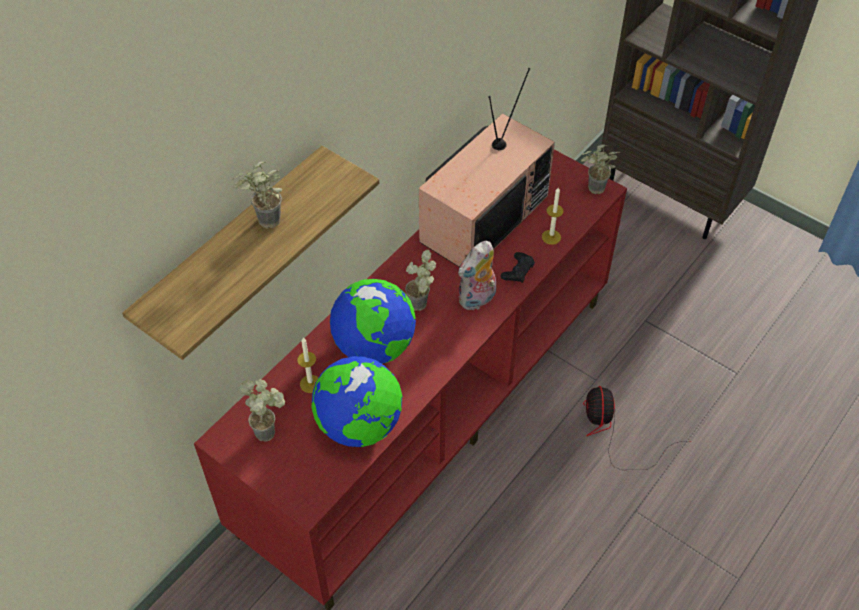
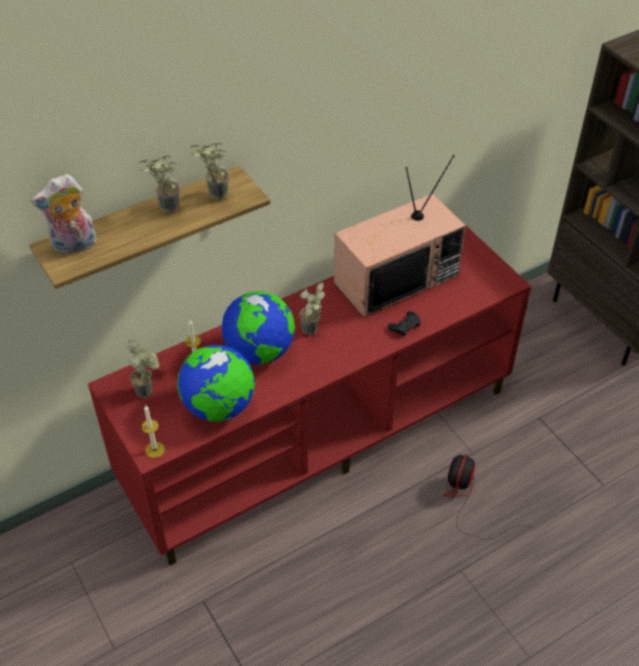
camera: 20 degrees right, 5 degrees down
plush toy [458,241,496,310] -> plush toy moved to [31,174,96,254]
candle [542,188,563,245] -> candle moved to [142,405,165,458]
potted plant [581,145,620,194] -> potted plant moved to [191,142,229,201]

